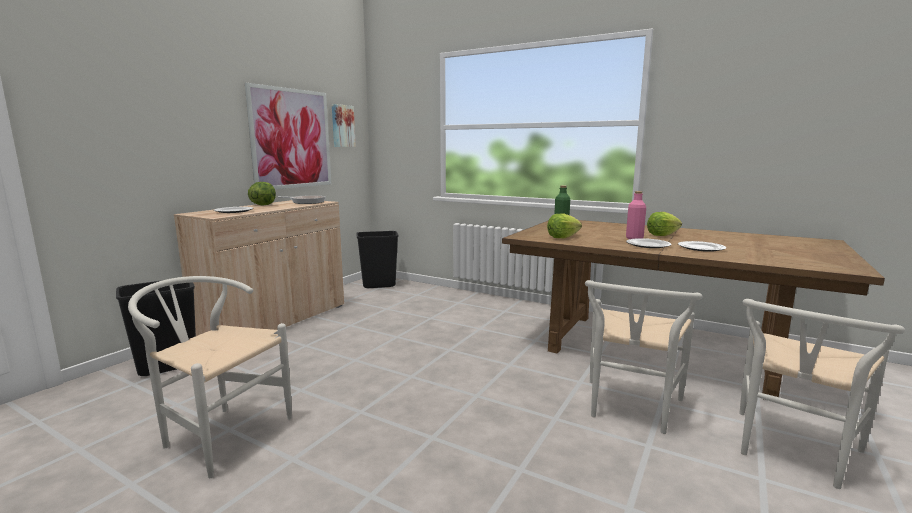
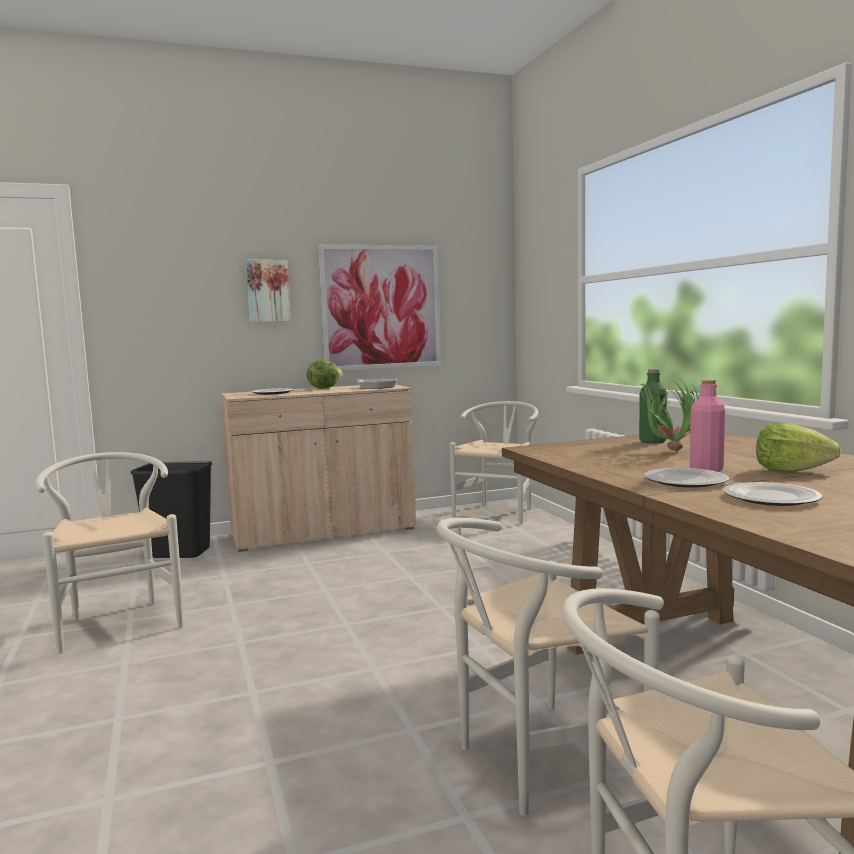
camera: 40 degrees right, 5 degrees down
picture [332,104,356,147] -> picture moved to [246,260,291,322]
black trash can [356,231,399,288] -> white chair [449,401,538,524]
lettuce [547,213,582,238] -> none
none -> potted plant [637,374,700,451]

